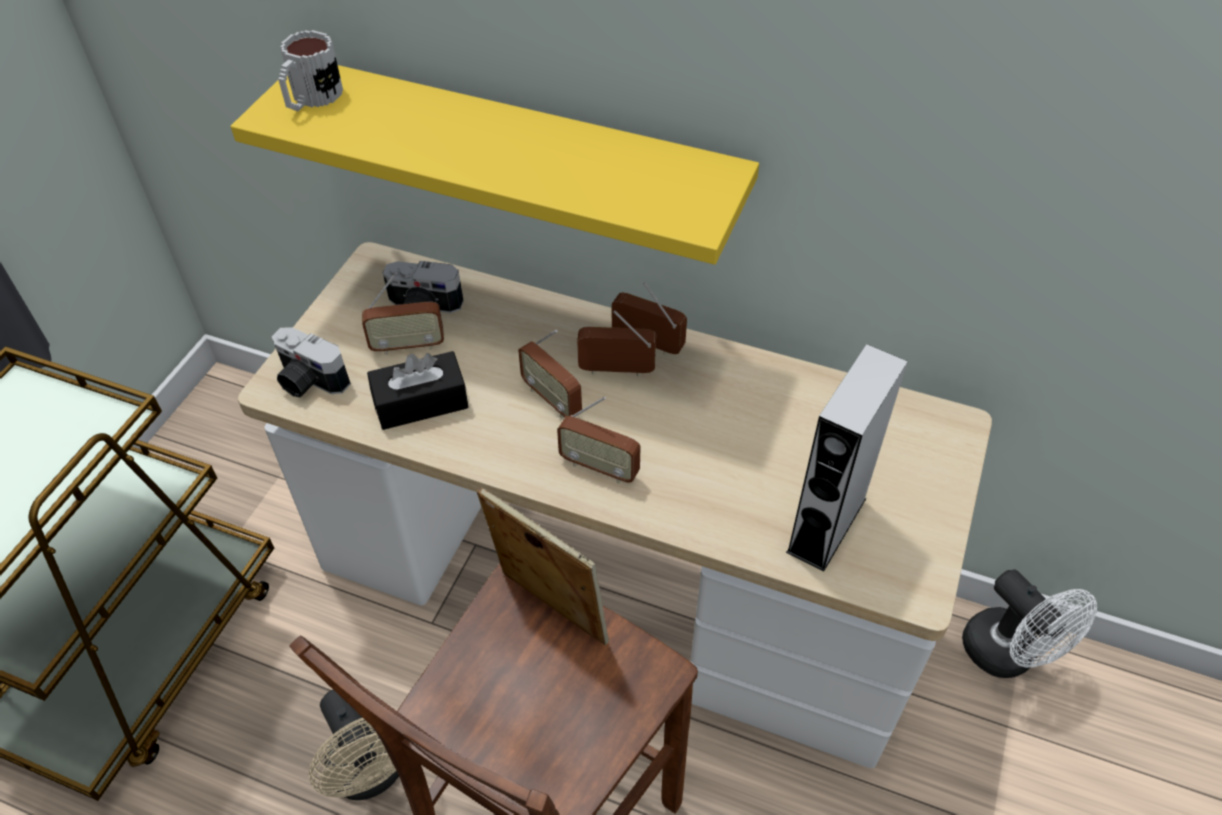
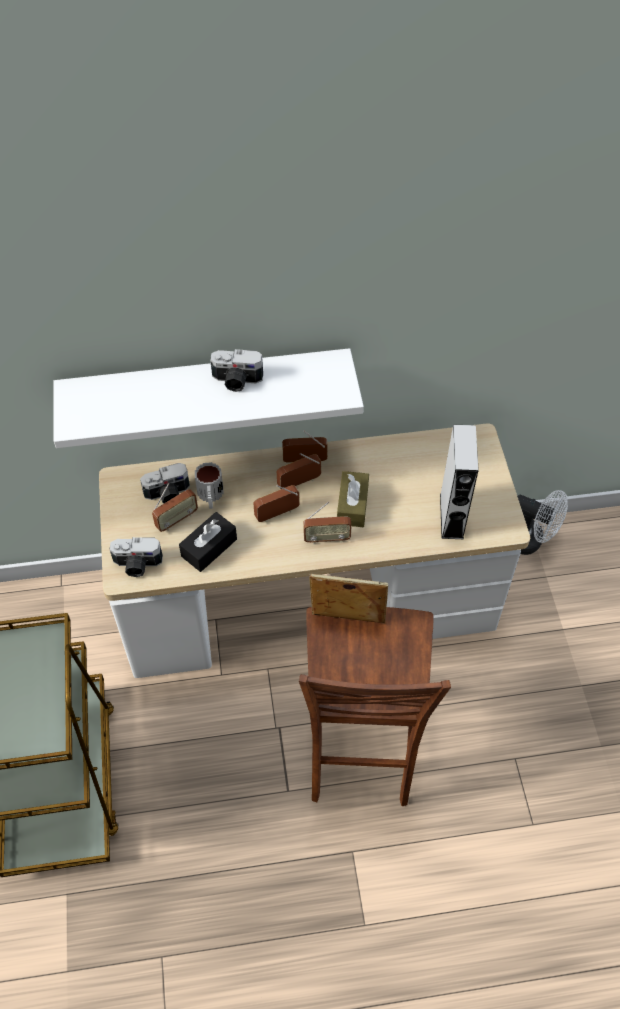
camera: 30 degrees left, 5 degrees up
yellow shelf [231,65,759,265] -> white shelf [53,348,364,448]
mug [278,30,343,111] -> mug moved to [195,462,224,509]
beige fan [309,690,399,800] -> none
radio [518,330,582,418] -> radio turned 135 degrees clockwise [253,485,300,522]
none -> camera [210,349,263,392]
none -> brown tissue box [337,471,369,527]

